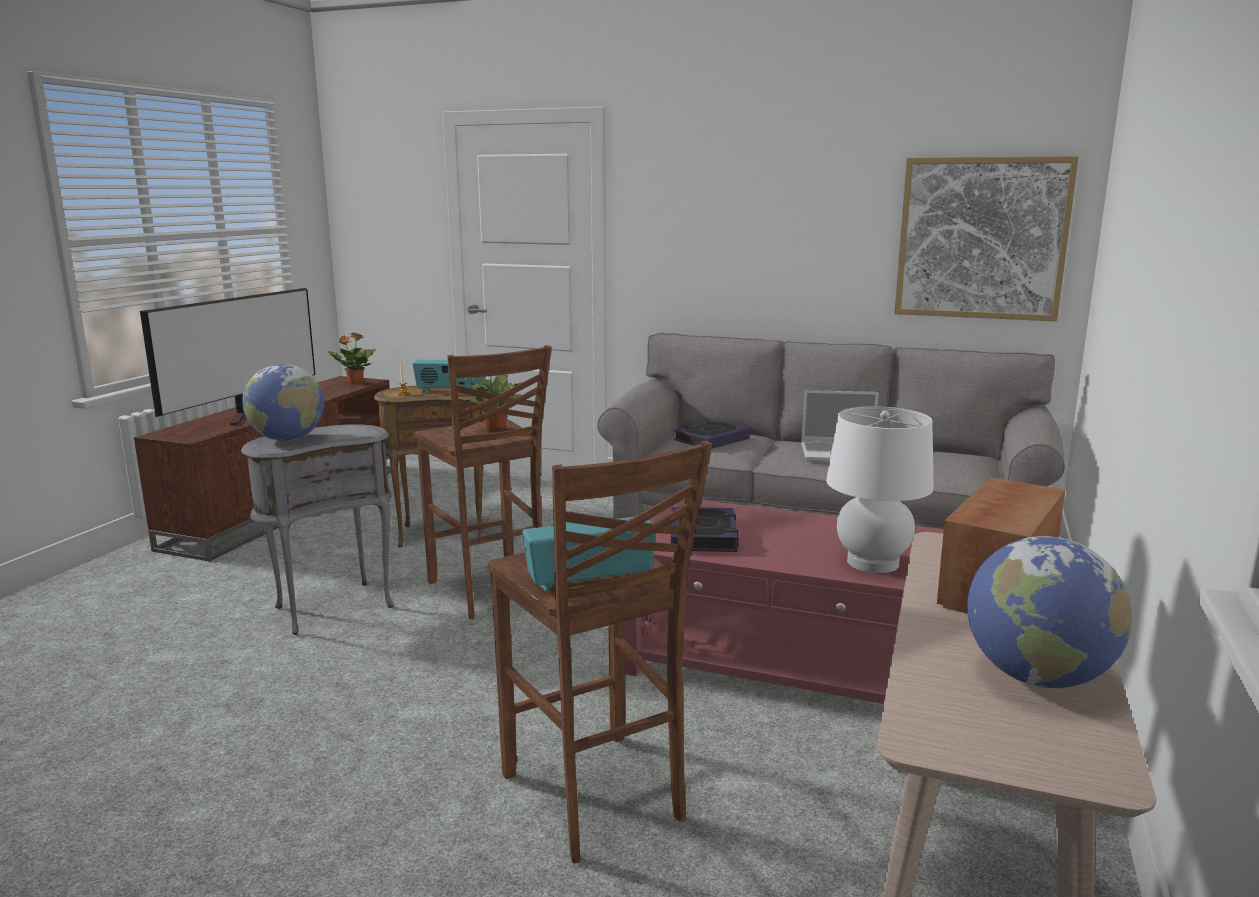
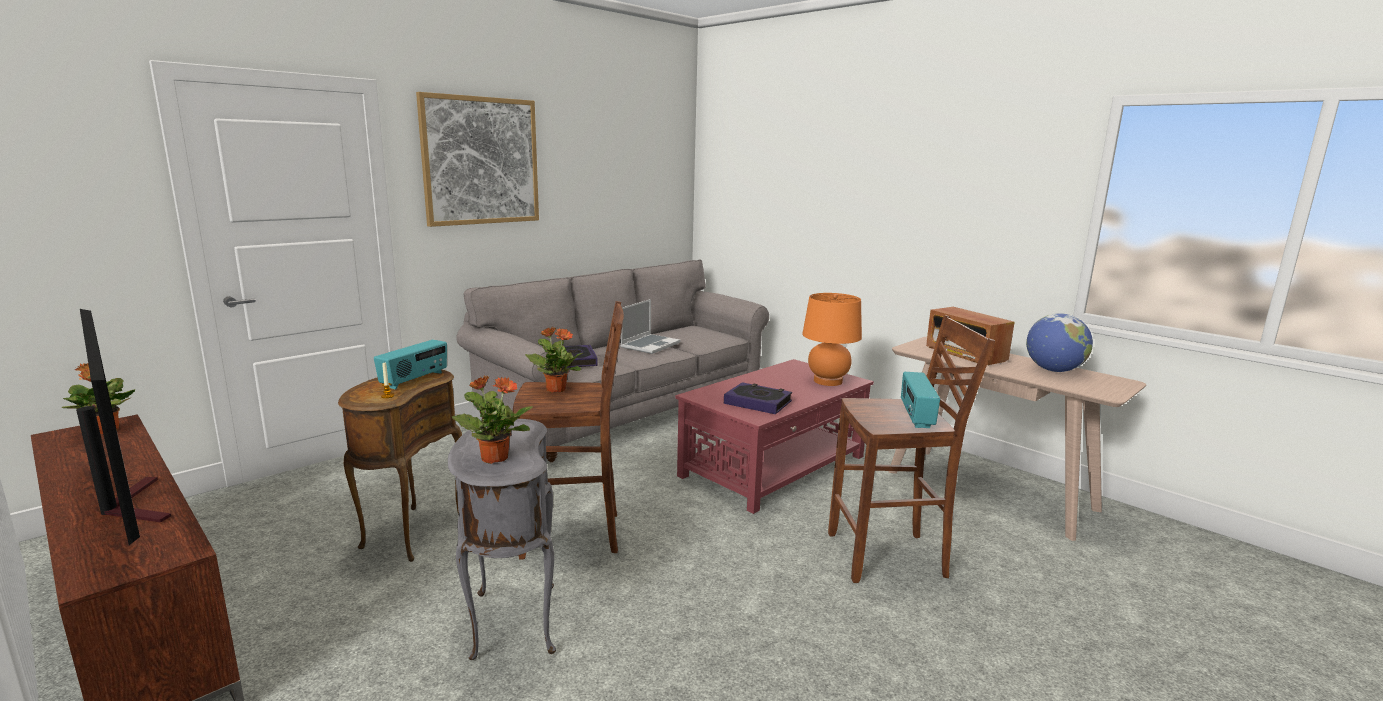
camera: 65 degrees left, 0 degrees up
globe [242,364,324,441] -> potted plant [452,375,533,464]
white table lamp [826,406,934,573] -> orange table lamp [802,293,862,386]
picture [894,156,1079,321] -> picture moved to [416,92,539,227]

